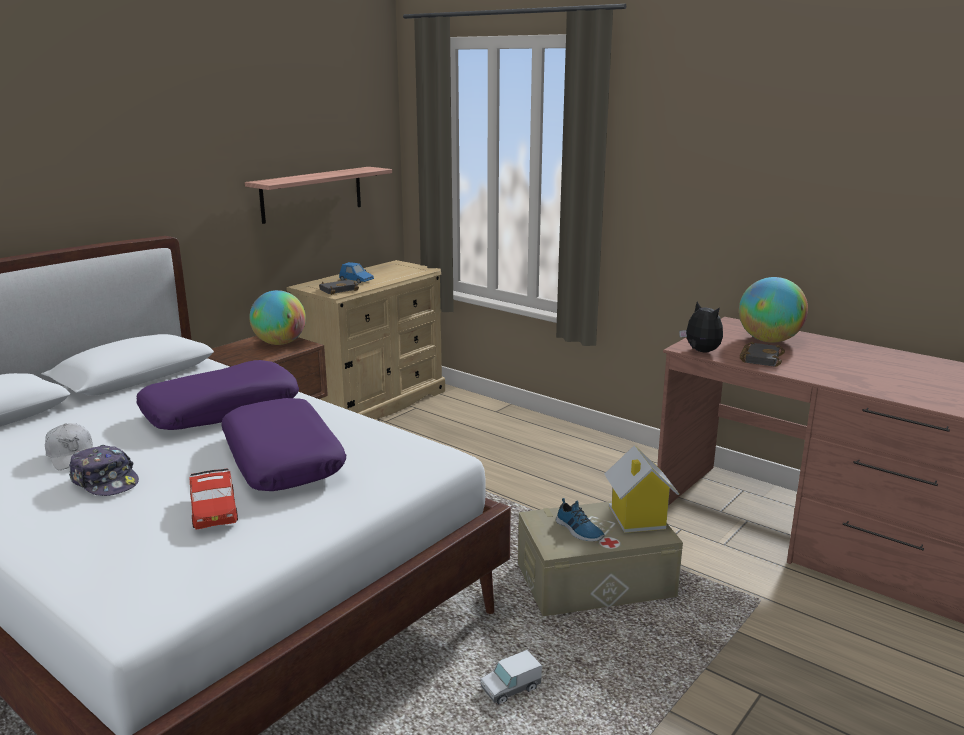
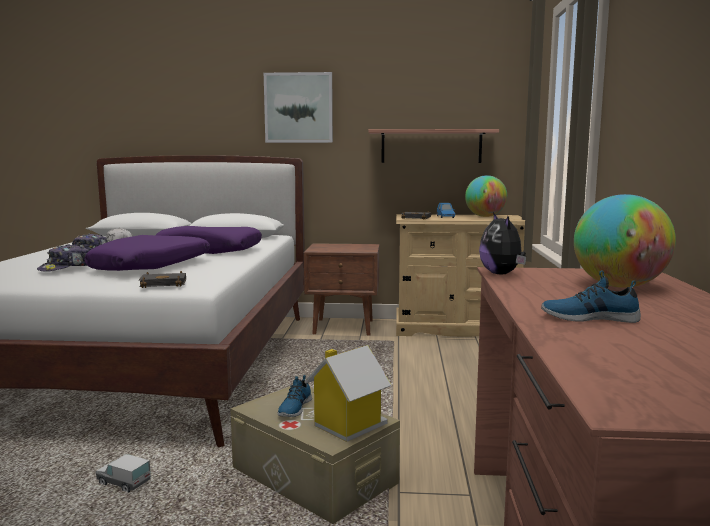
camera: 55 degrees right, 10 degrees down
red toy car [189,469,238,529] -> cap [37,244,89,271]
globe [249,290,306,345] -> globe moved to [465,175,507,217]
plush toy [679,302,723,353] -> plush toy turned 150 degrees clockwise [479,212,526,274]
black book [740,342,785,367] -> black book moved to [139,271,186,288]
none -> picture [264,72,333,143]
none -> shoe [541,270,641,323]

